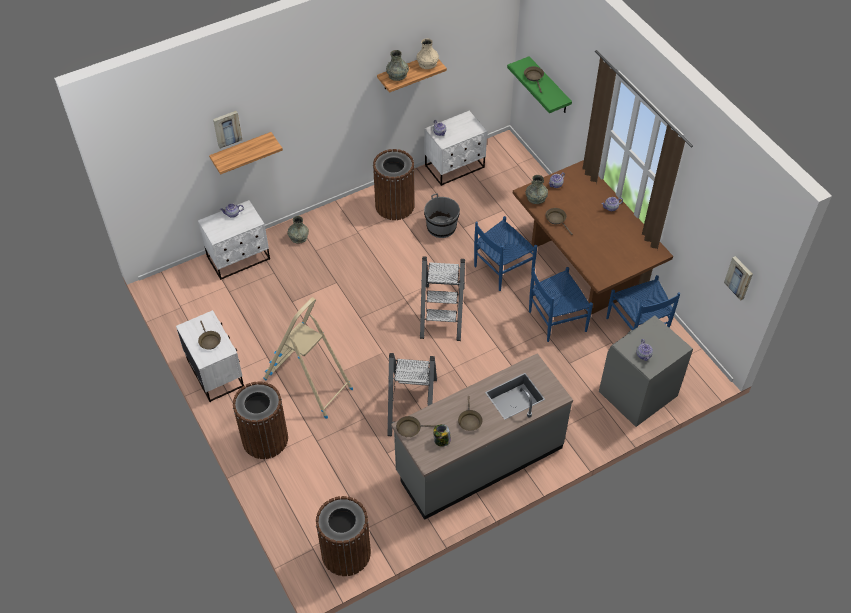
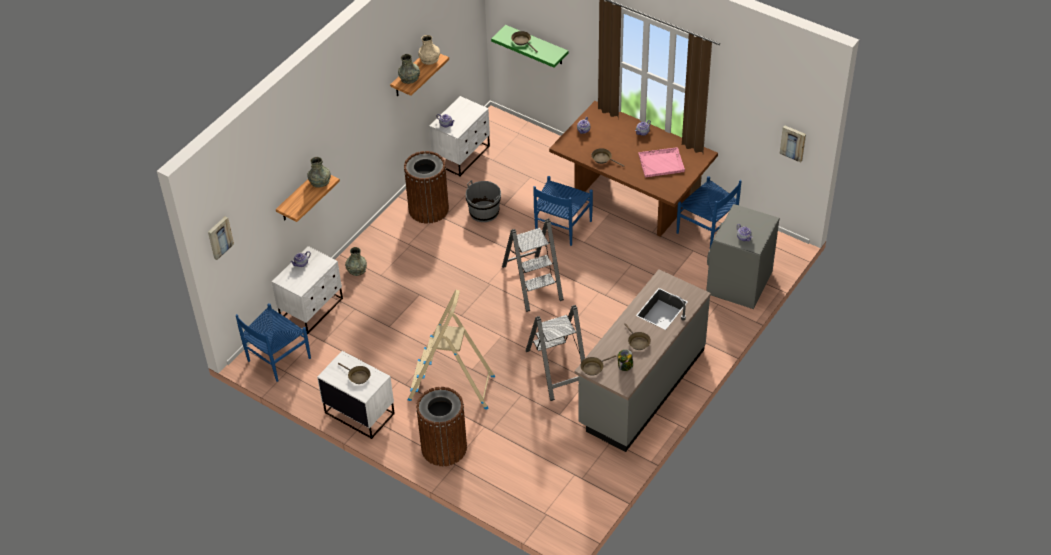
camera: 25 degrees left, 5 degrees down
picture [213,111,242,149] -> picture moved to [208,216,234,260]
brown trash can [316,496,371,576] -> none
grey vase [525,175,548,204] -> grey vase moved to [308,157,331,188]
blue chair [529,267,593,342] -> blue chair moved to [236,303,311,382]
none -> pink tray [638,147,685,177]

